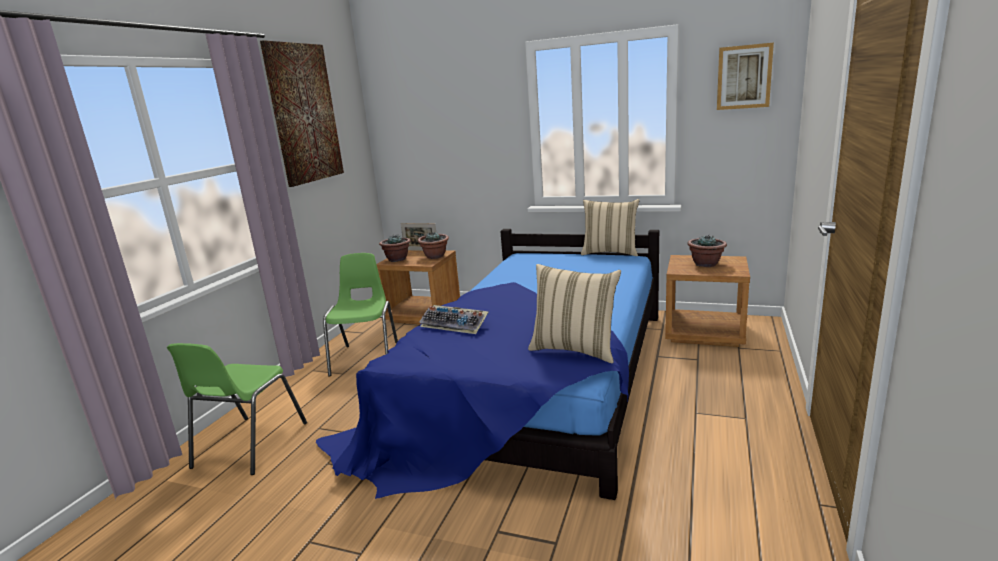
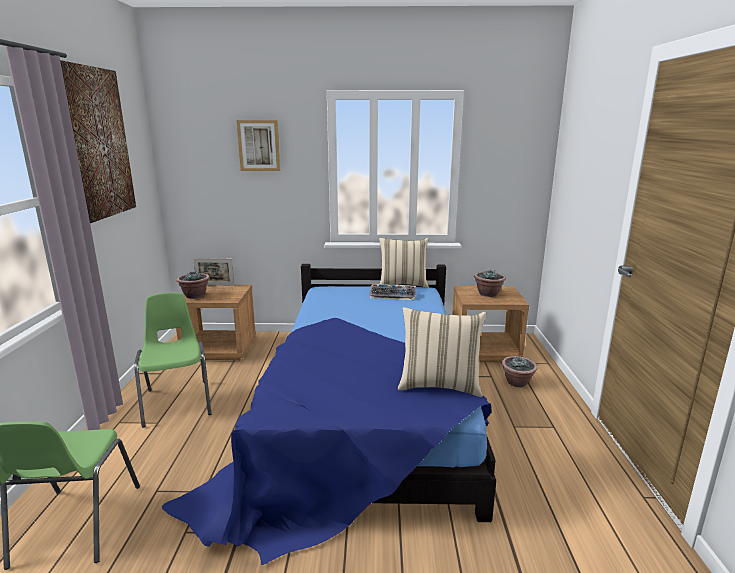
camera: 20 degrees left, 0 degrees up
potted plant [418,232,449,259] -> potted plant moved to [502,356,538,387]
keyboard [419,305,489,334] -> keyboard moved to [369,284,416,300]
picture [717,43,774,110] -> picture moved to [237,120,280,171]

